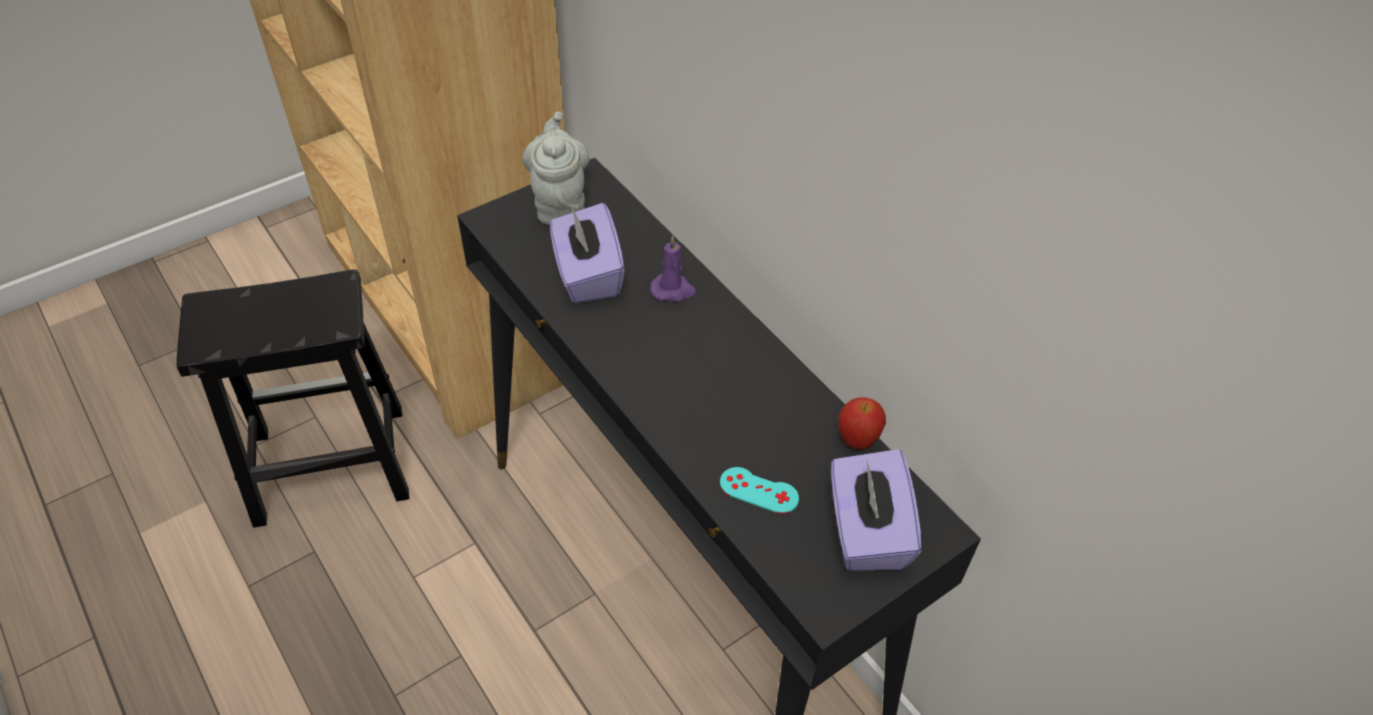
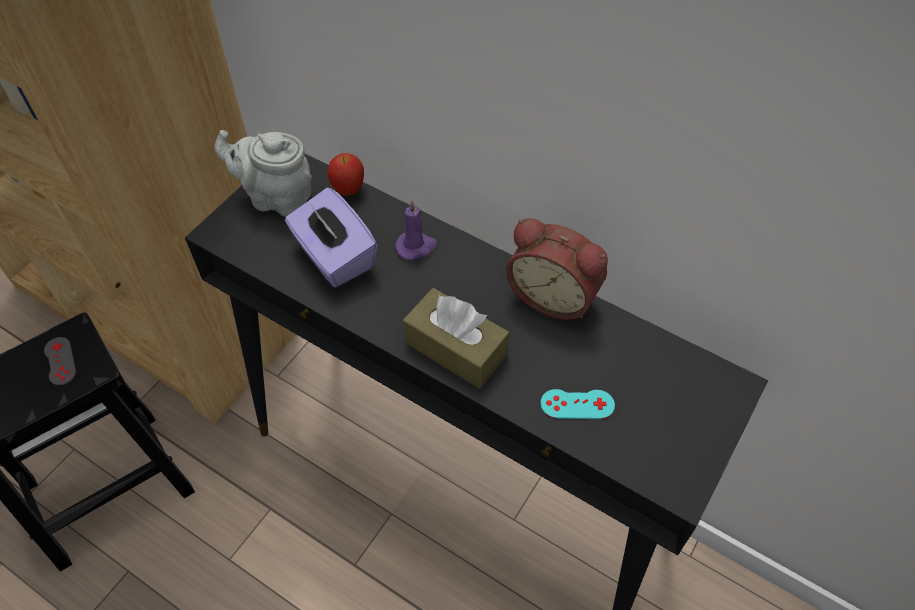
camera: 20 degrees left, 5 degrees up
grey teapot [522,112,590,225] -> grey teapot turned 45 degrees counterclockwise [215,130,312,217]
purple tissue box [831,449,921,571] -> none
apple [838,397,886,449] -> apple moved to [327,153,364,196]
none -> grey game controller [44,337,76,385]
none -> brown tissue box [403,288,510,389]
none -> alarm clock [506,218,608,320]

